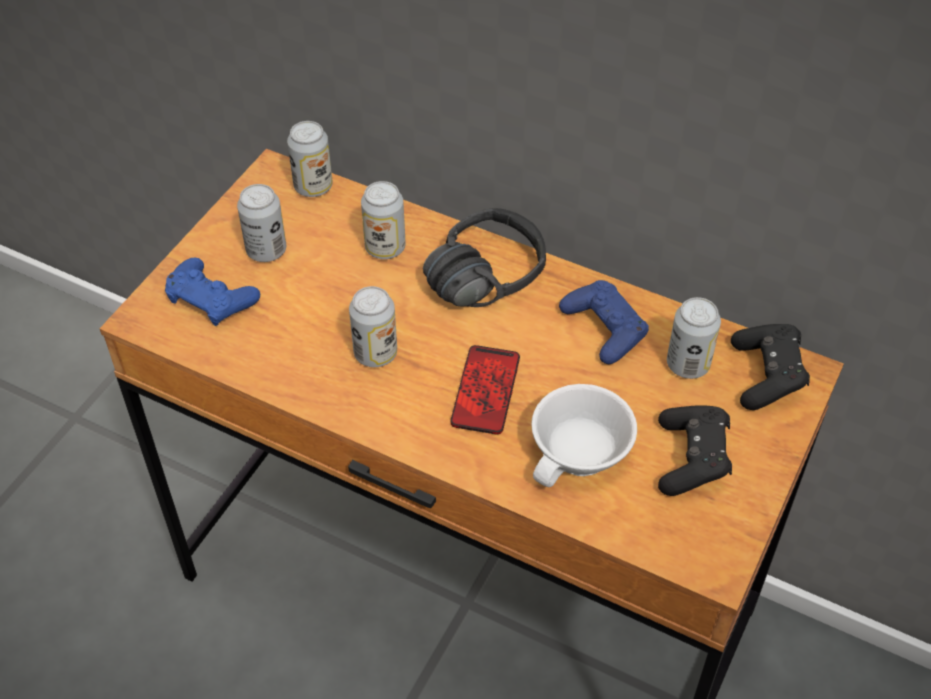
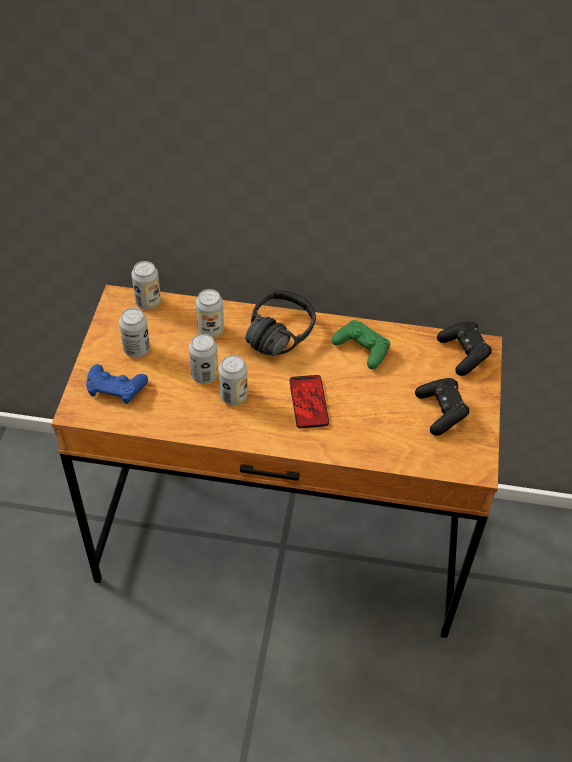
camera: 20 degrees left, 0 degrees up
white cup [531,384,637,487] -> none
blue game controller [559,280,649,364] -> green game controller [332,320,390,369]
can [667,297,721,379] -> can moved to [189,334,218,384]

